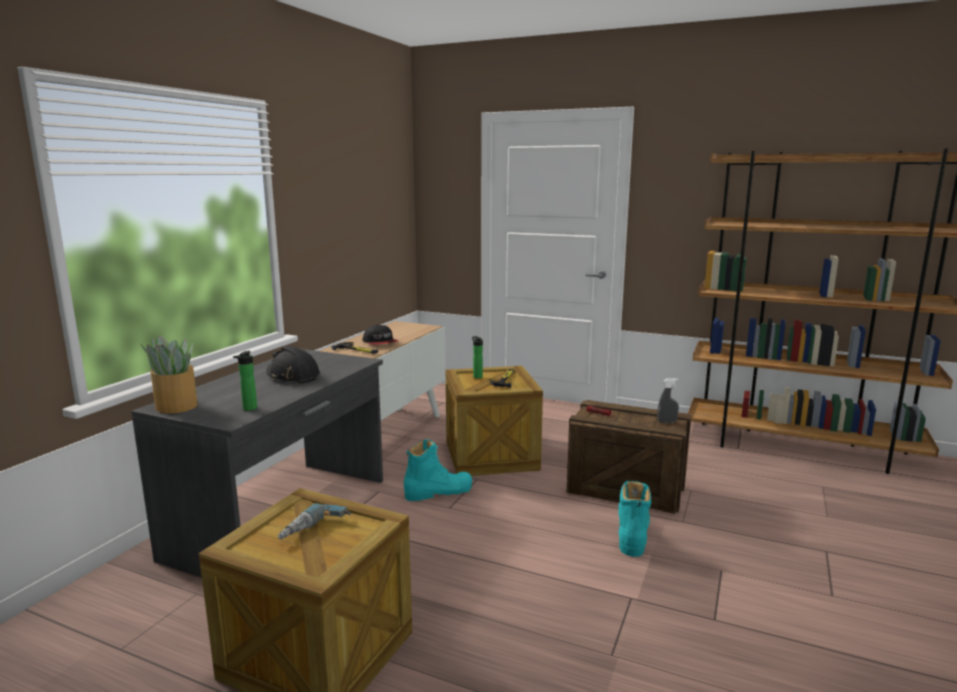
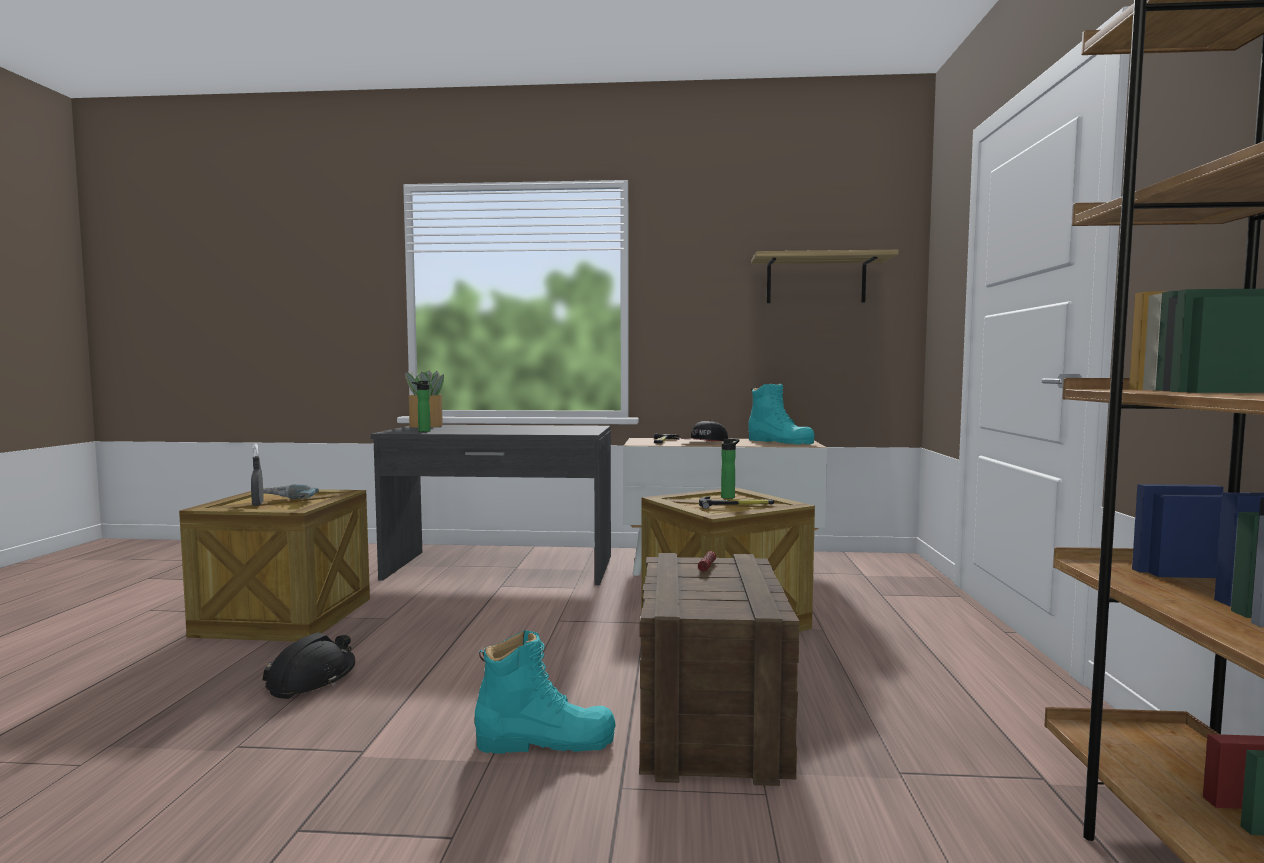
camera: 70 degrees right, 10 degrees down
black hard hat [266,346,320,384] -> black hard hat moved to [262,633,355,699]
turquoise boot [404,440,472,501] -> turquoise boot moved to [748,384,815,444]
grey spray bottle [658,378,679,423] -> grey spray bottle moved to [251,444,264,506]
none -> shelf [751,250,899,303]

